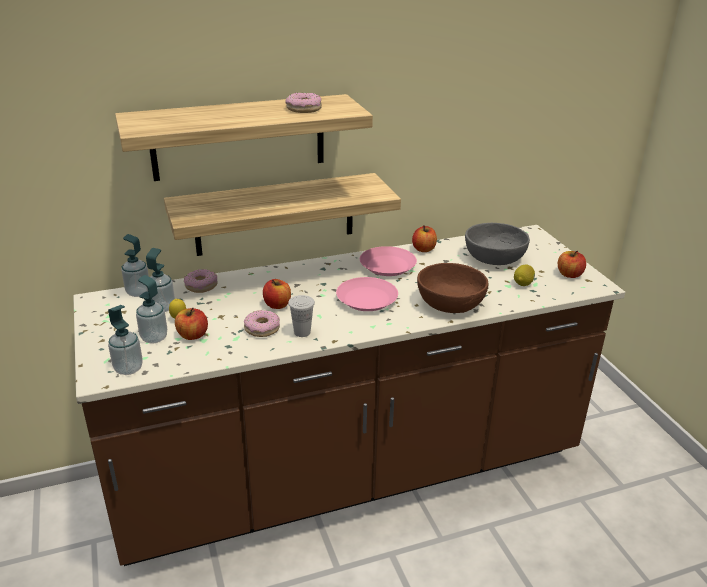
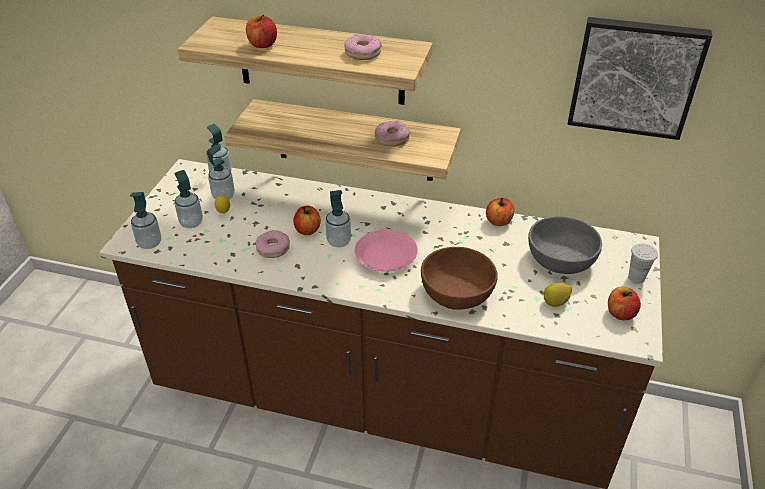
camera: 35 degrees right, 10 degrees up
apple [175,308,208,340] -> apple moved to [246,15,277,48]
donut [184,269,218,293] -> donut moved to [375,121,410,146]
white cup [288,295,315,337] -> white cup moved to [628,243,658,284]
pink plate [360,246,417,276] -> none
none -> soap dispenser [325,190,351,247]
none -> picture [567,17,712,140]

